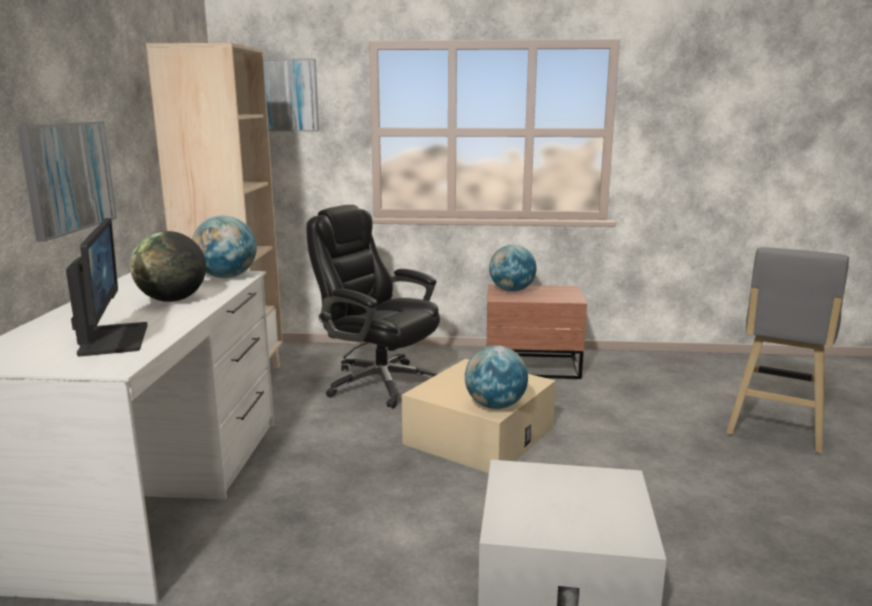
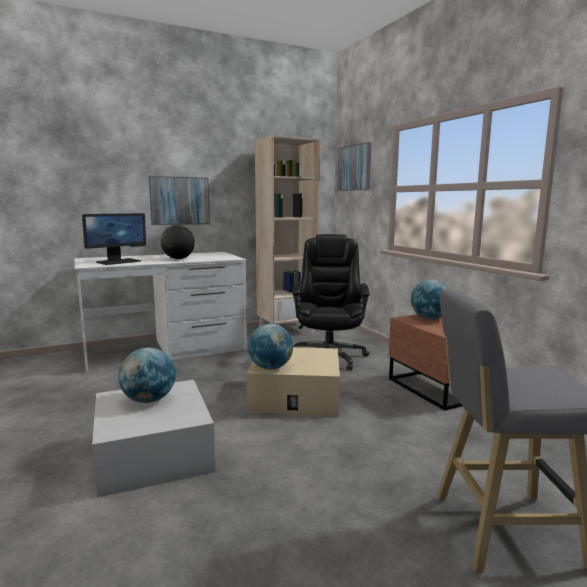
camera: 60 degrees right, 5 degrees down
globe [192,215,257,278] -> globe moved to [118,348,176,403]

